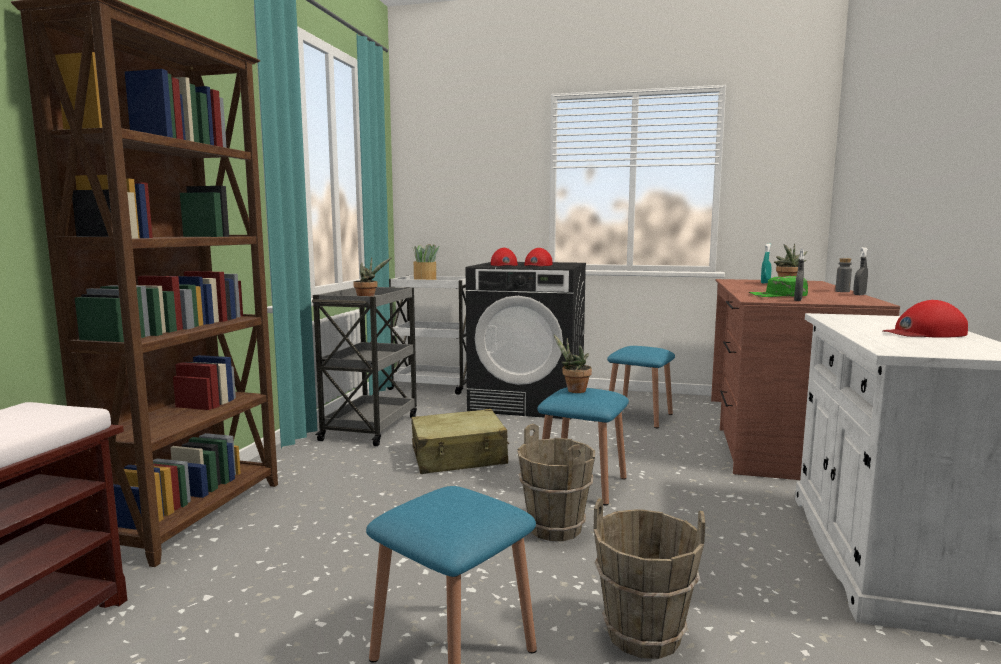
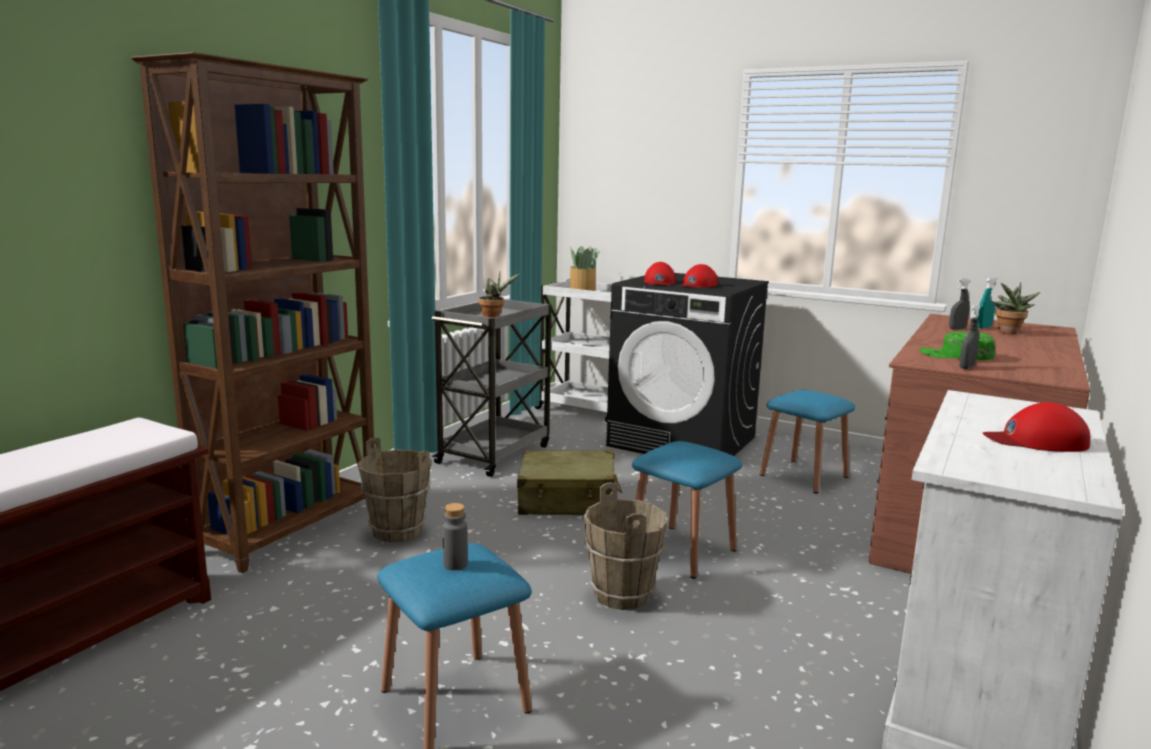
camera: 15 degrees right, 5 degrees up
potted plant [554,334,592,393] -> none
brown bucket [594,498,705,659] -> brown bucket moved to [358,437,432,542]
grey bottle [835,258,852,292] -> grey bottle moved to [443,503,468,570]
grey spray bottle [853,247,868,295] -> grey spray bottle moved to [949,278,970,330]

